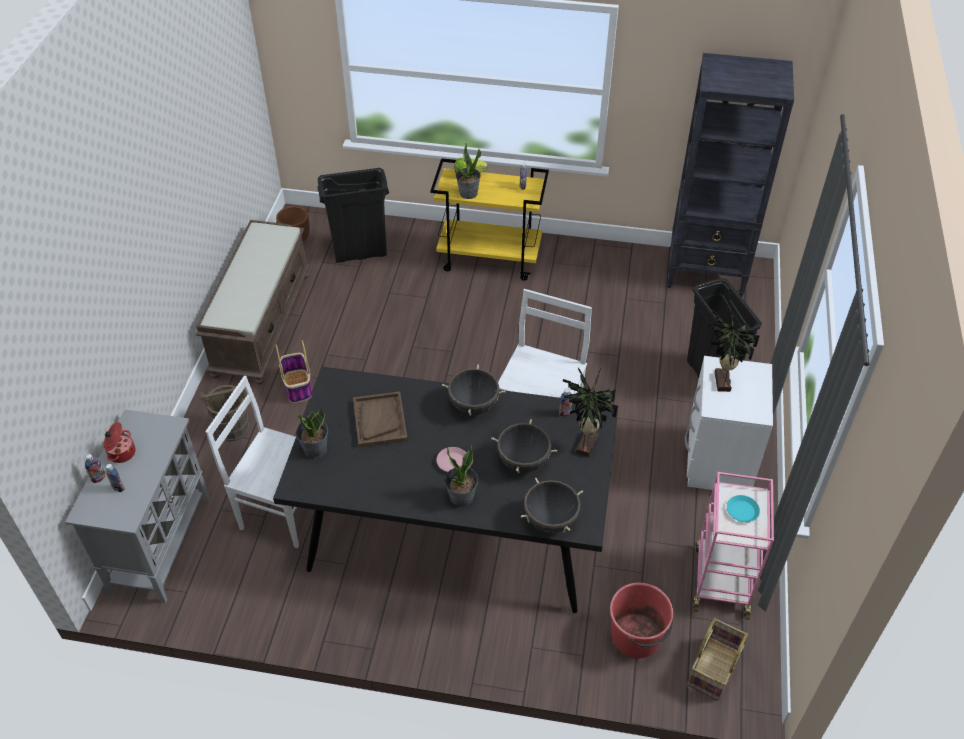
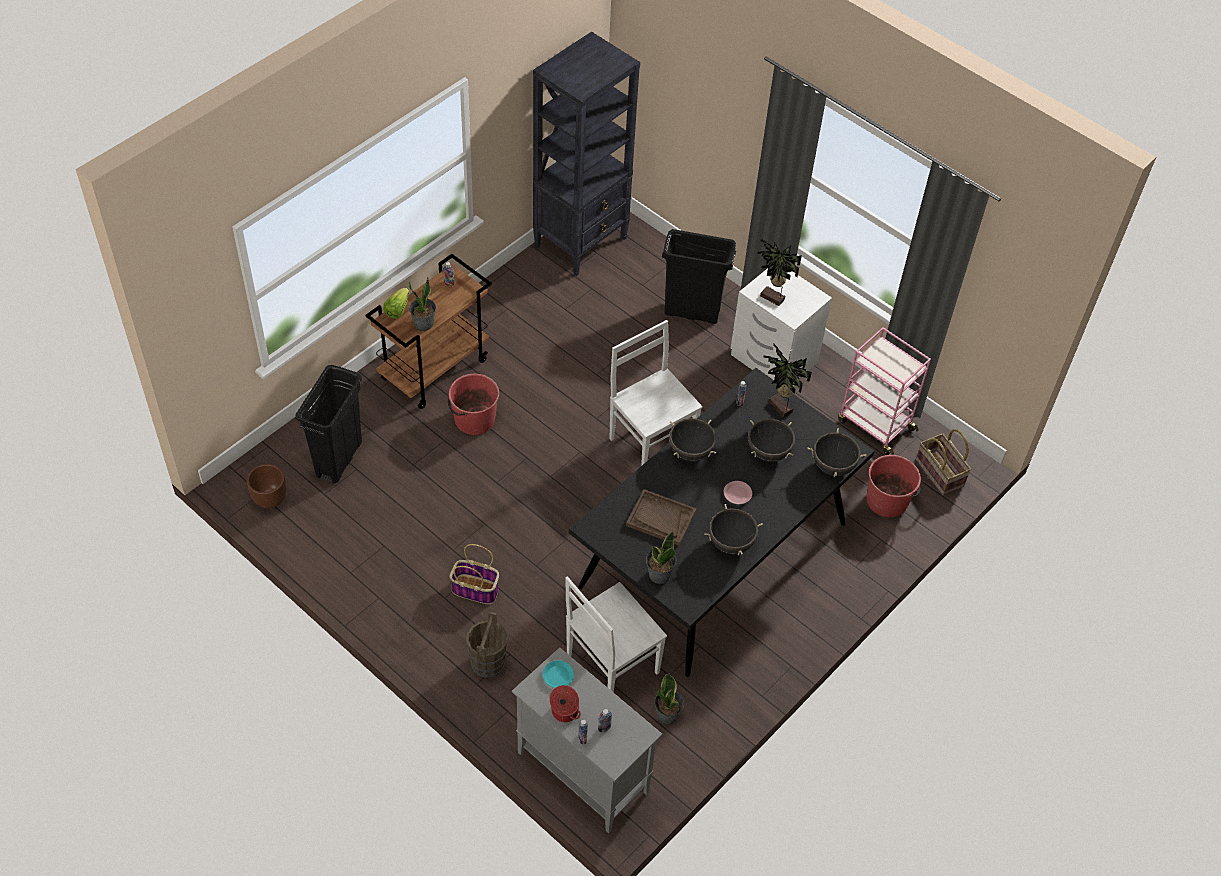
camera: 60 degrees left, 5 degrees up
brown bench [196,220,310,385] -> none
yellow cart [430,158,549,281] -> brown cart [365,254,492,409]
potted plant [445,445,478,507] -> potted plant moved to [655,673,684,725]
turquoise plate [727,495,760,522] -> turquoise plate moved to [543,660,574,688]
none -> red bucket [448,374,499,435]
none -> black cooking pot [704,504,763,555]

